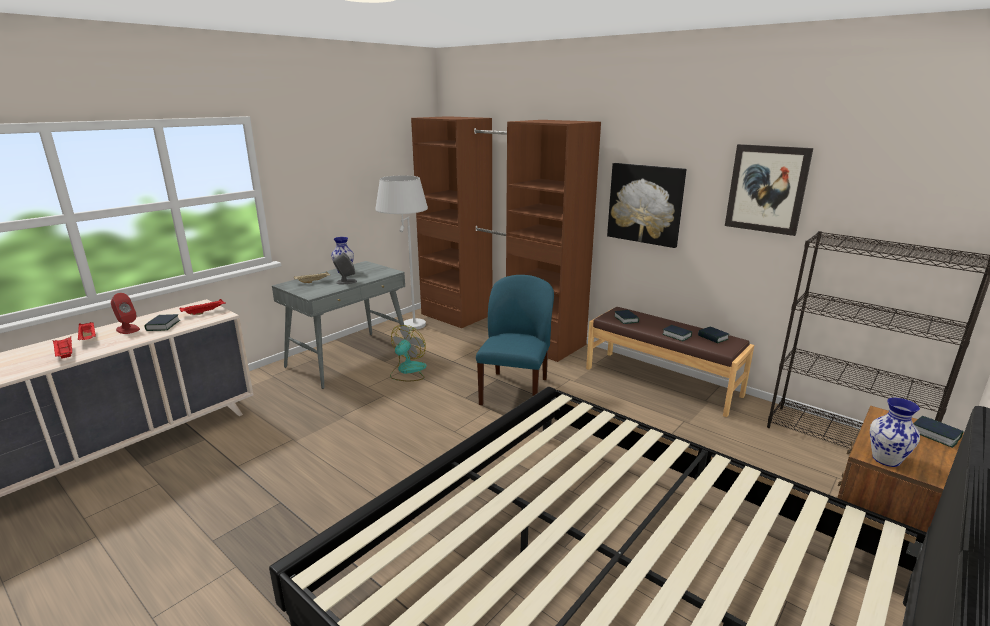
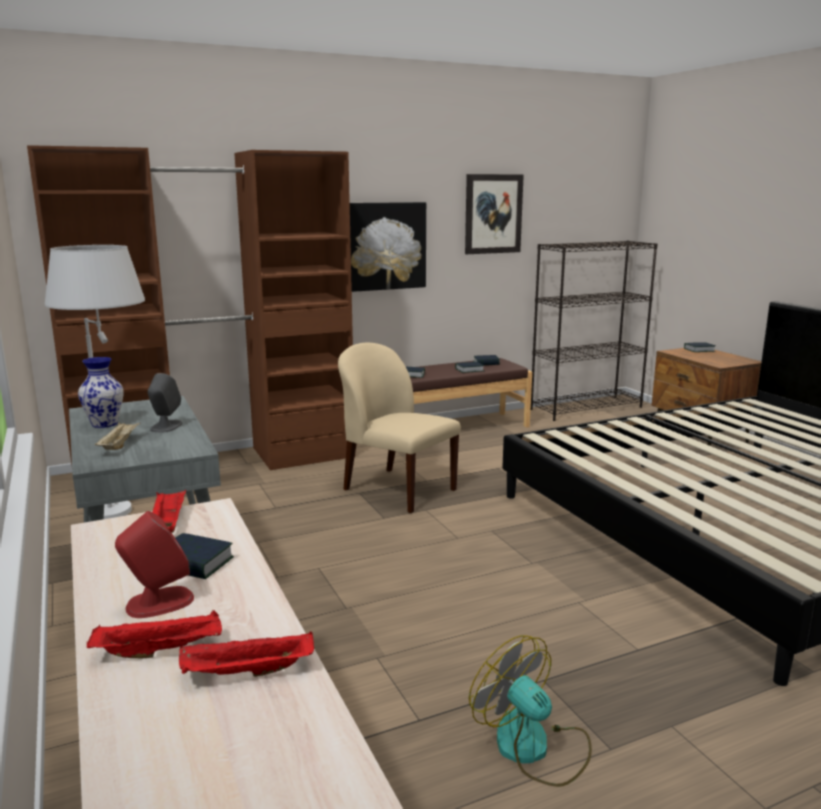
camera: 65 degrees left, 5 degrees down
fan [390,325,427,381] -> fan moved to [469,635,592,787]
blue chair [476,275,554,405] -> beige chair [338,343,461,513]
vase [870,398,920,467] -> none

